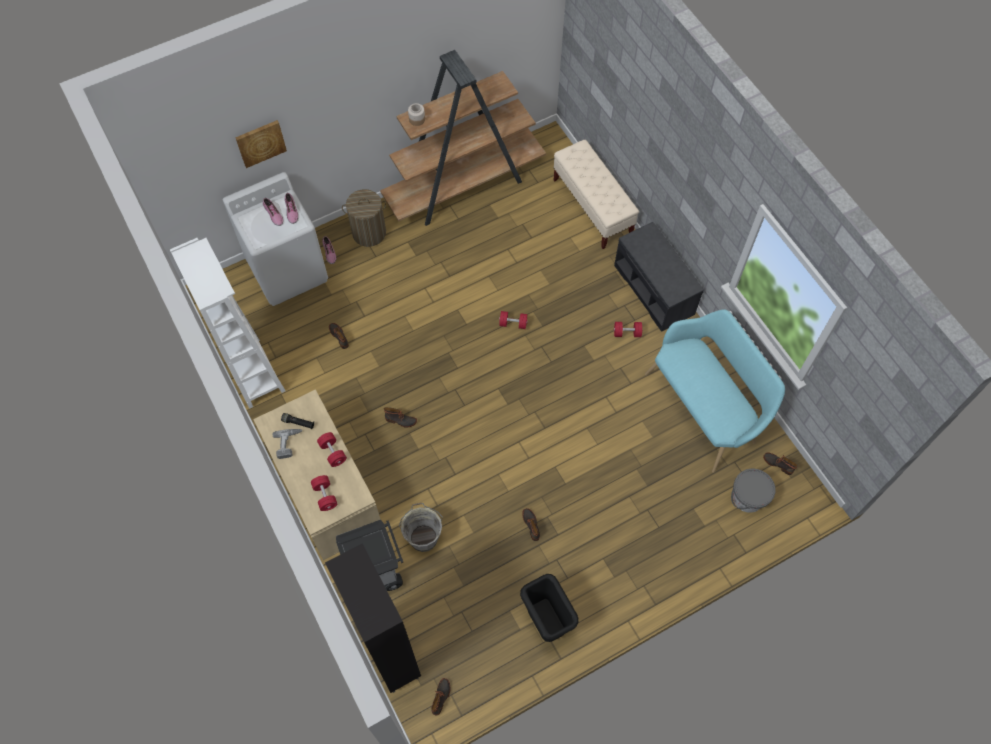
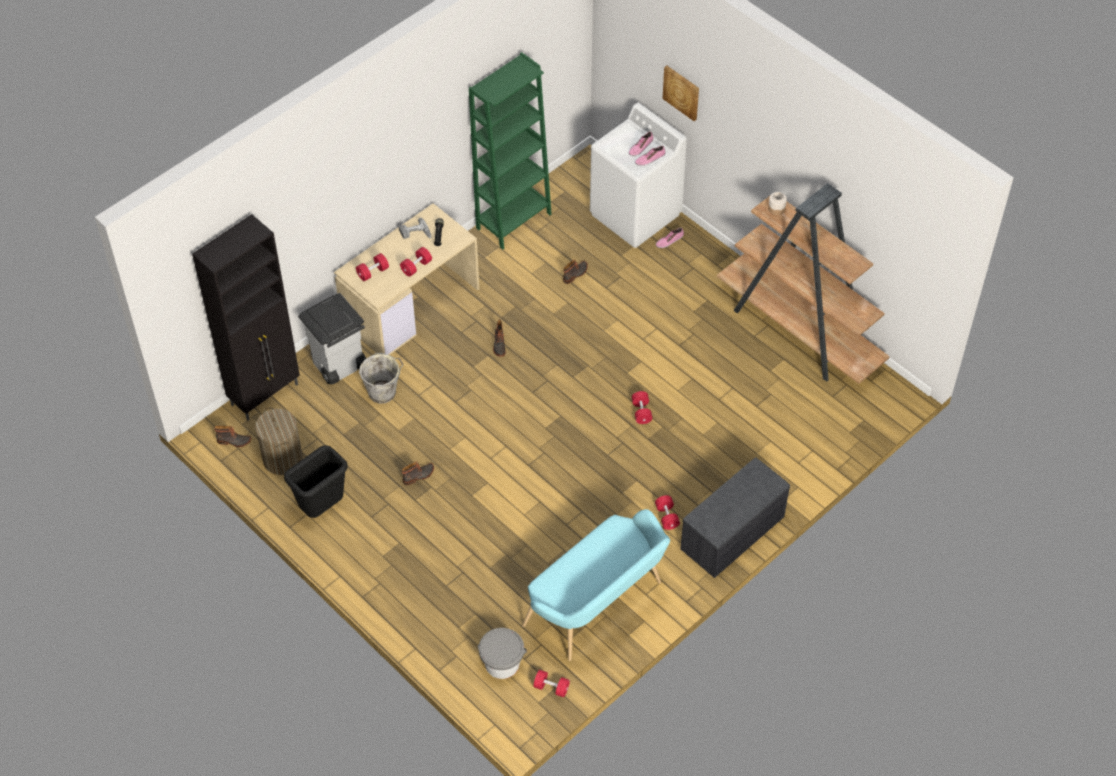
camera: 75 degrees right, 10 degrees down
white bookcase [170,238,285,409] -> green bookcase [469,52,551,249]
laundry basket [342,189,386,247] -> laundry basket moved to [255,407,303,475]
beige bench [553,140,639,249] -> none
boot [763,452,798,475] -> red dumbbell [533,670,570,697]

